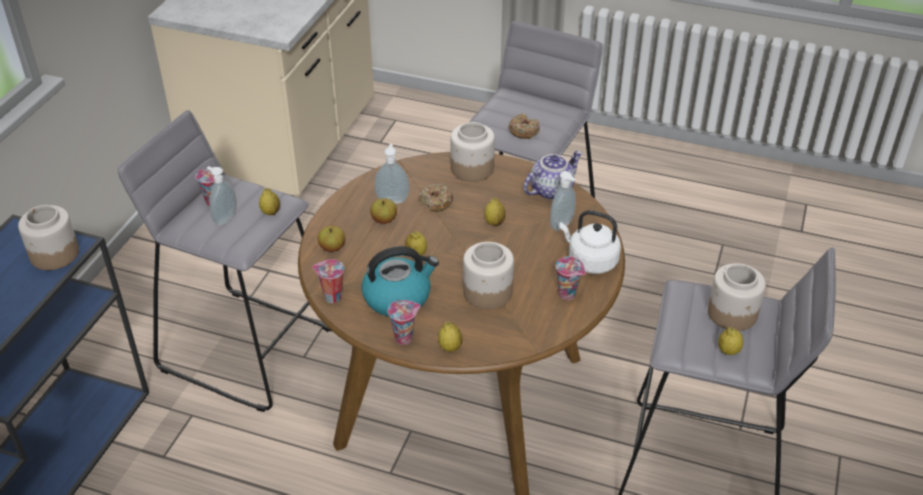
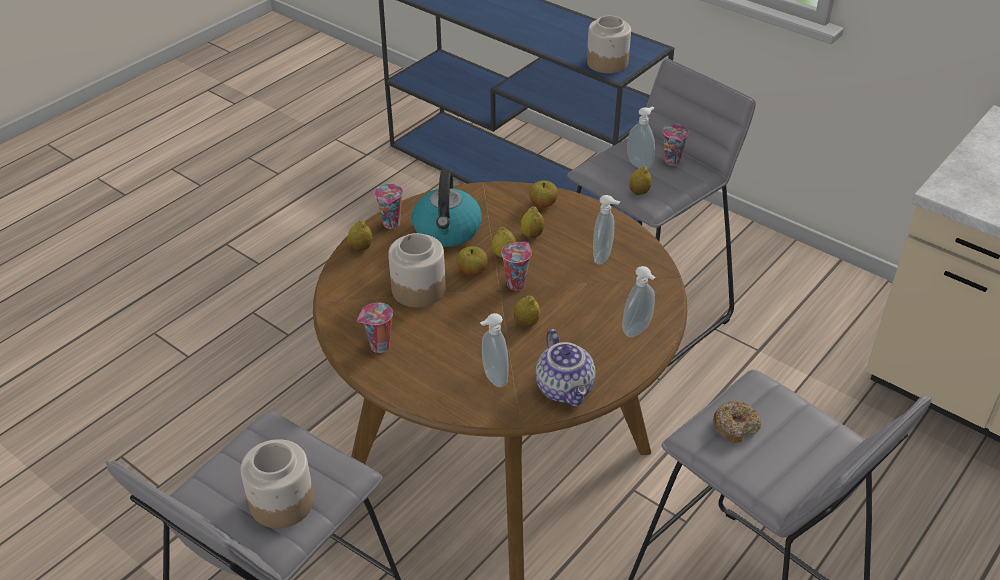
camera: 110 degrees right, 0 degrees up
cup [312,259,344,303] -> cup moved to [501,242,532,291]
apple [370,198,397,224] -> apple moved to [457,246,488,276]
donut [419,184,453,212] -> none
jar [450,122,495,182] -> soap dispenser [622,266,656,337]
white kettle [559,210,621,274] -> none
lemon [718,327,743,355] -> lemon moved to [521,207,544,239]

